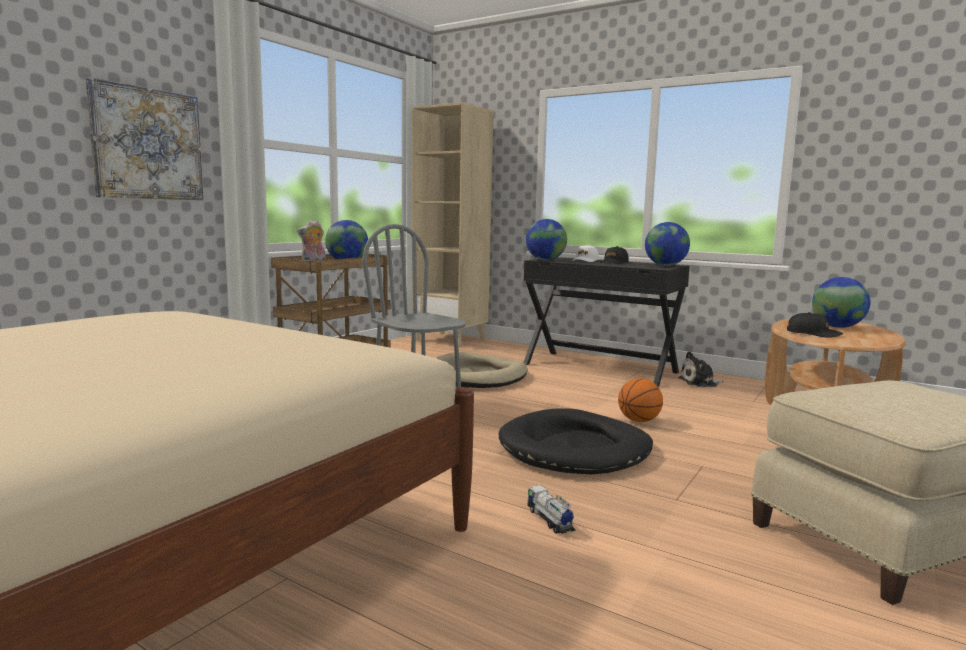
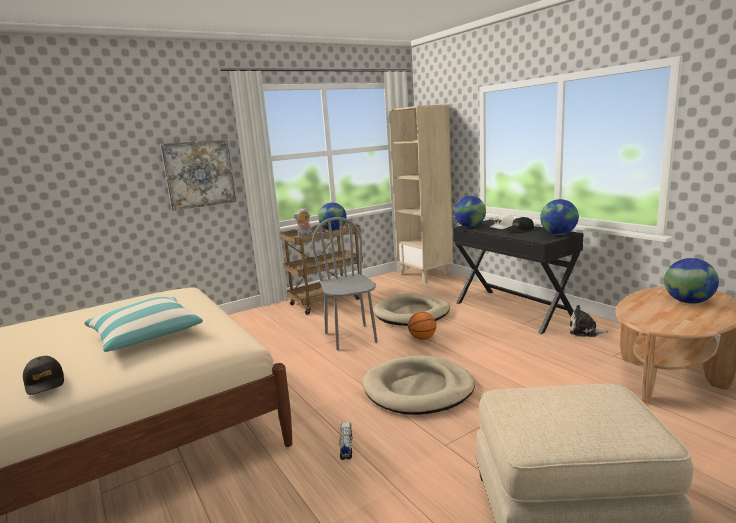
camera: 25 degrees right, 5 degrees up
black dog bed [498,409,653,474] -> beige dog bed [363,356,475,415]
basketball [618,378,663,422] -> basketball moved to [408,311,436,340]
black cap [787,312,843,338] -> black cap moved to [23,356,64,395]
none -> pillow [84,297,203,352]

